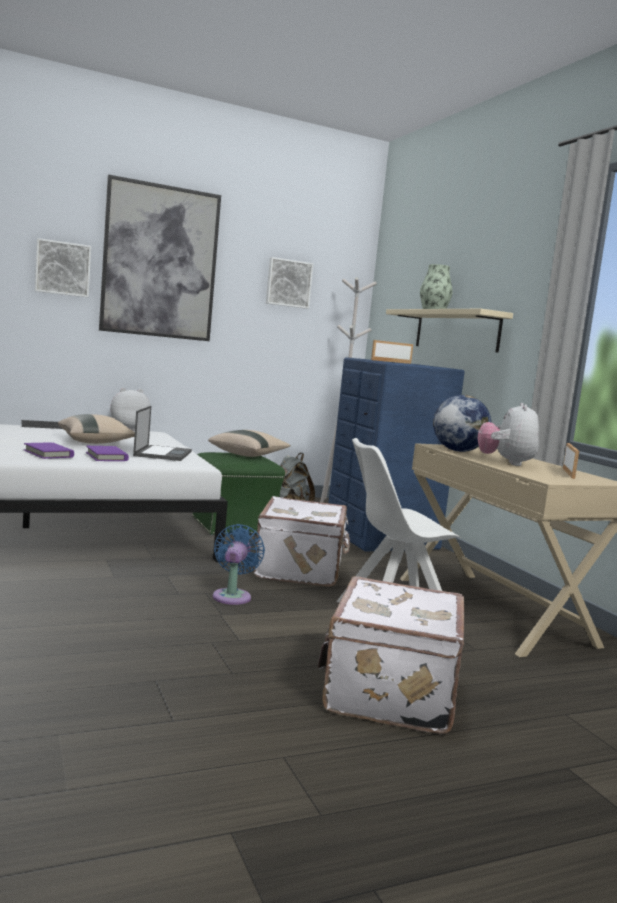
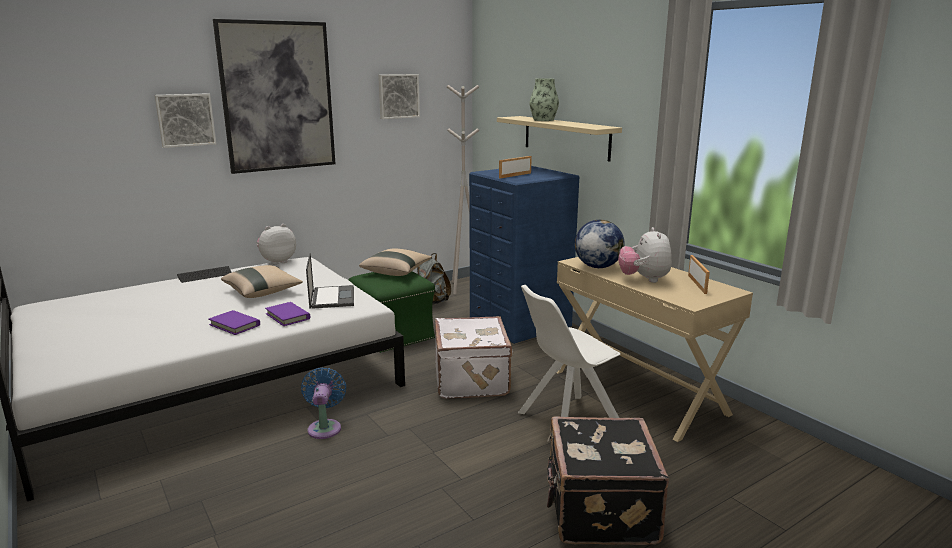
camera: 10 degrees left, 10 degrees up
blue fan [213,524,265,605] -> blue fan moved to [301,367,346,439]
white suitcase [318,576,464,734] -> black suitcase [547,416,669,545]

